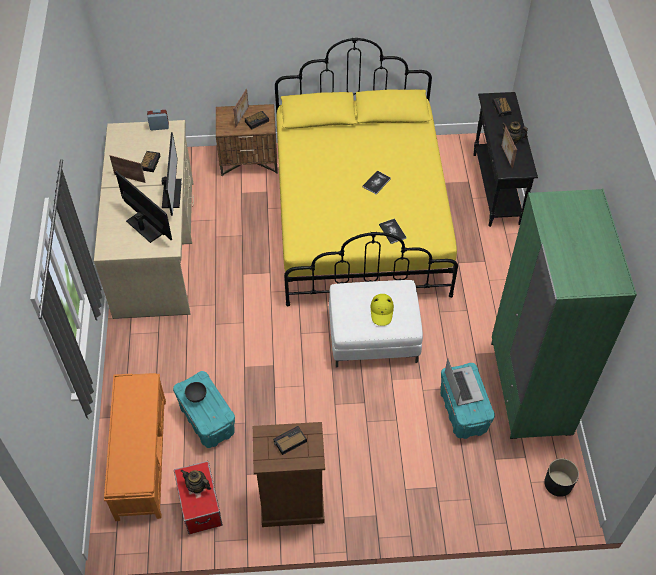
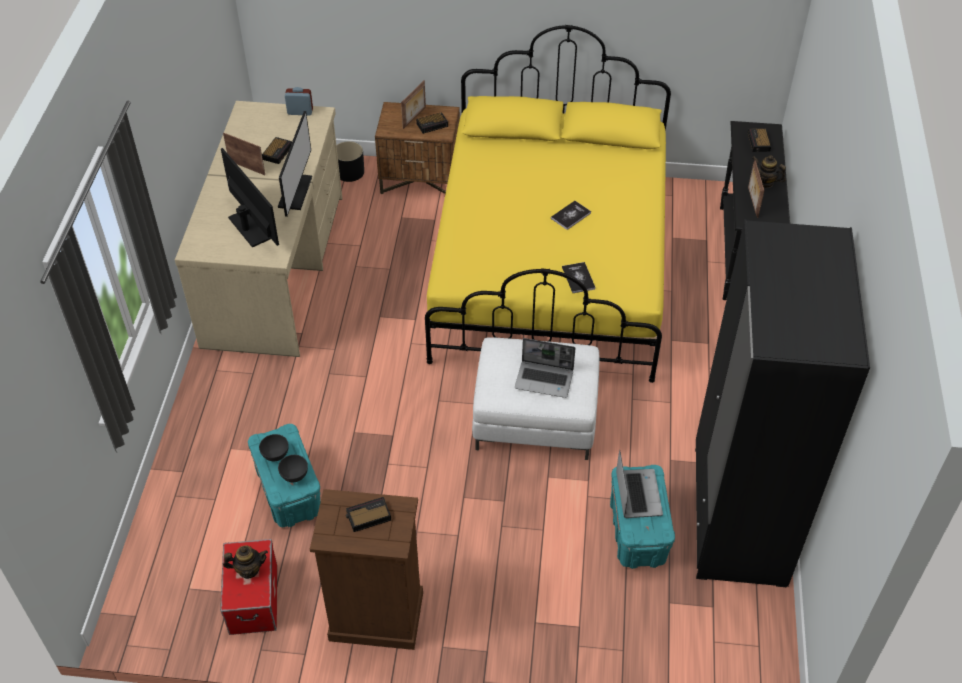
camera: 10 degrees right, 5 degrees down
orange bench [104,373,166,521] -> none
teapot [180,470,211,494] -> teapot turned 135 degrees clockwise [223,546,268,579]
yellow hat [371,294,394,326] -> laptop [515,338,576,398]
green wardrobe [491,189,637,439] -> black wardrobe [695,219,870,587]
black planter [544,458,579,497] -> black planter moved to [336,141,364,182]
none -> grey bowl [278,455,308,482]

